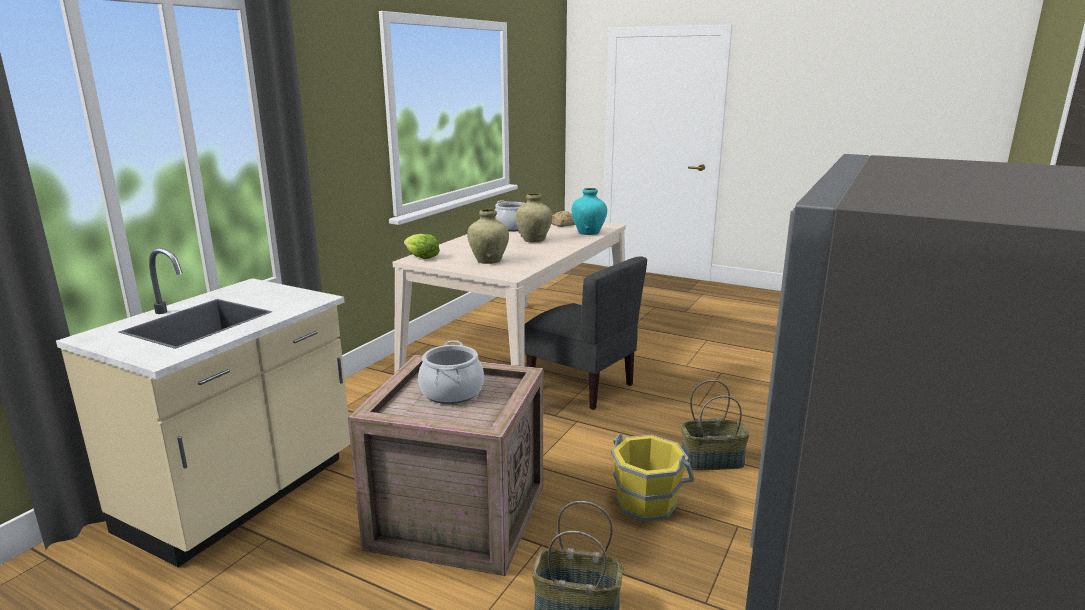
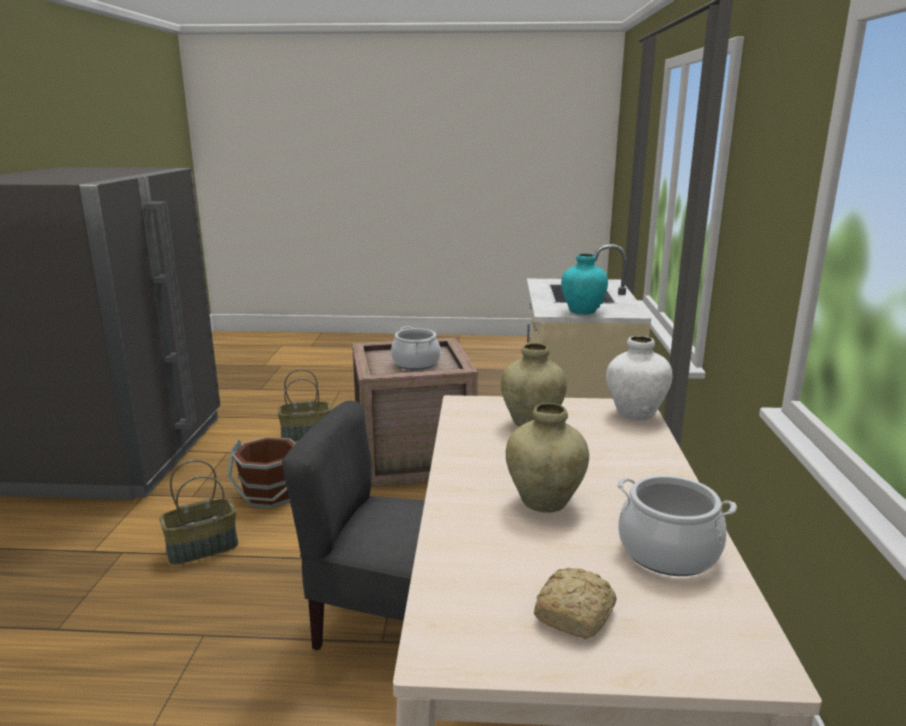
camera: 155 degrees right, 0 degrees up
lettuce [404,234,440,259] -> white vase [606,336,672,420]
turquoise vase [572,188,607,235] -> turquoise vase moved to [561,253,608,315]
yellow bucket [611,434,695,522] -> brown bucket [227,437,296,509]

